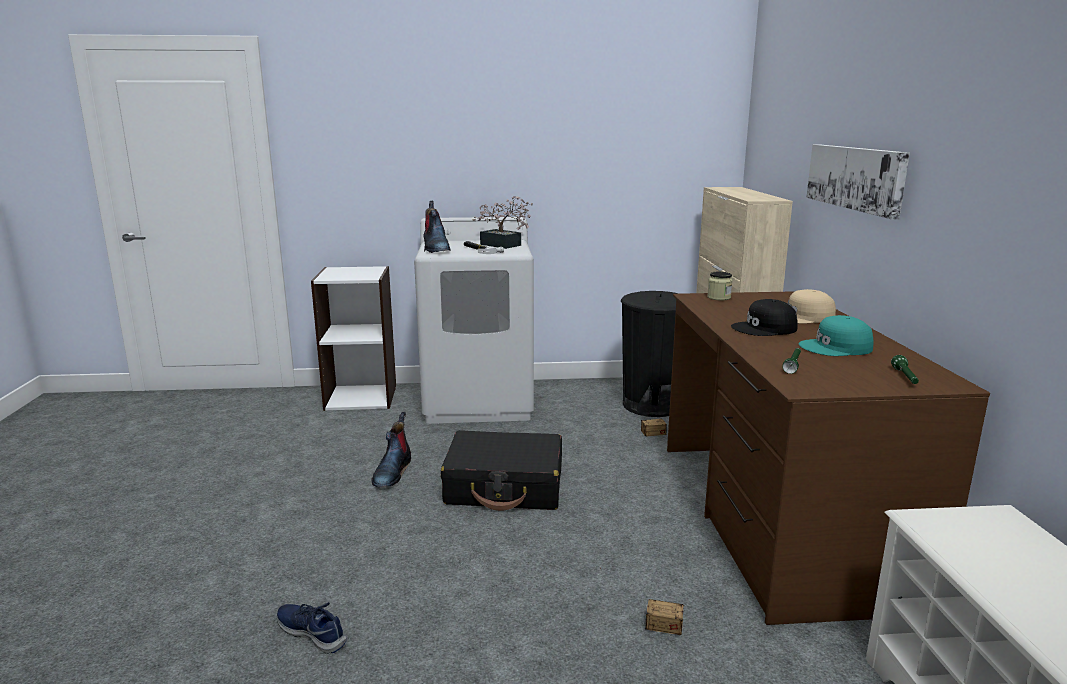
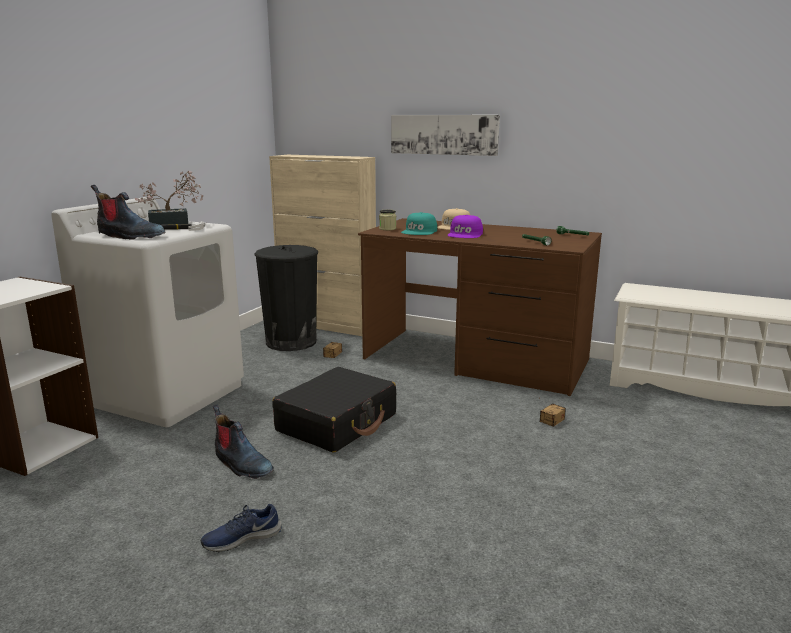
camera: 60 degrees left, 0 degrees up
blue shoe [277,602,346,654] -> blue shoe moved to [201,504,281,552]
black cap [731,299,798,336] -> purple cap [447,215,483,238]
turquoise cap [799,315,873,356] -> turquoise cap moved to [401,212,437,235]

